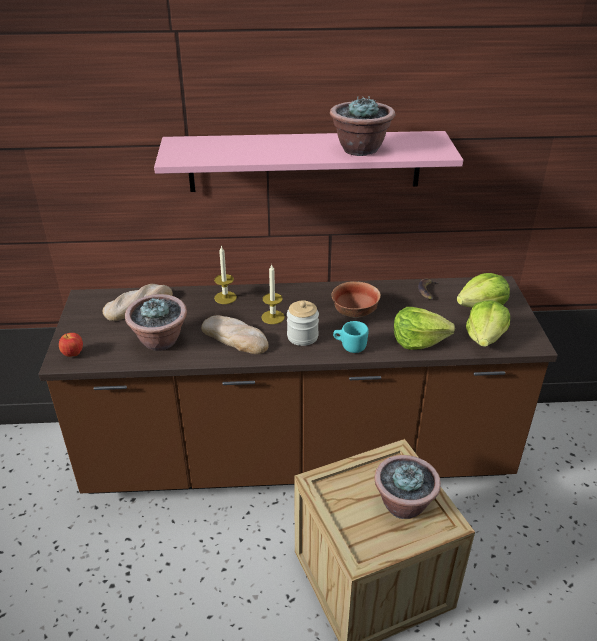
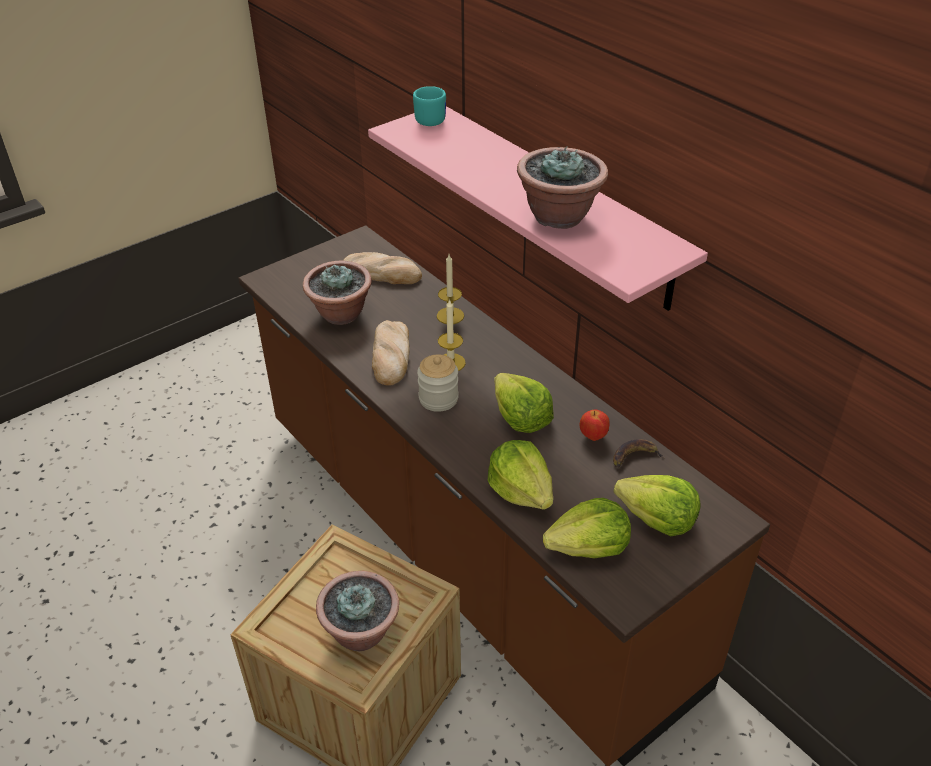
camera: 55 degrees right, 5 degrees up
apple [59,333,83,357] -> apple moved to [579,409,610,441]
bowl [331,281,381,318] -> lettuce [494,373,554,433]
turquoise mug [333,321,369,353] -> turquoise mug moved to [413,86,446,126]

